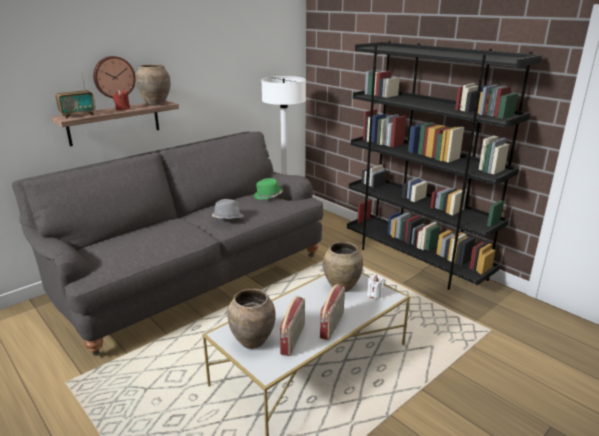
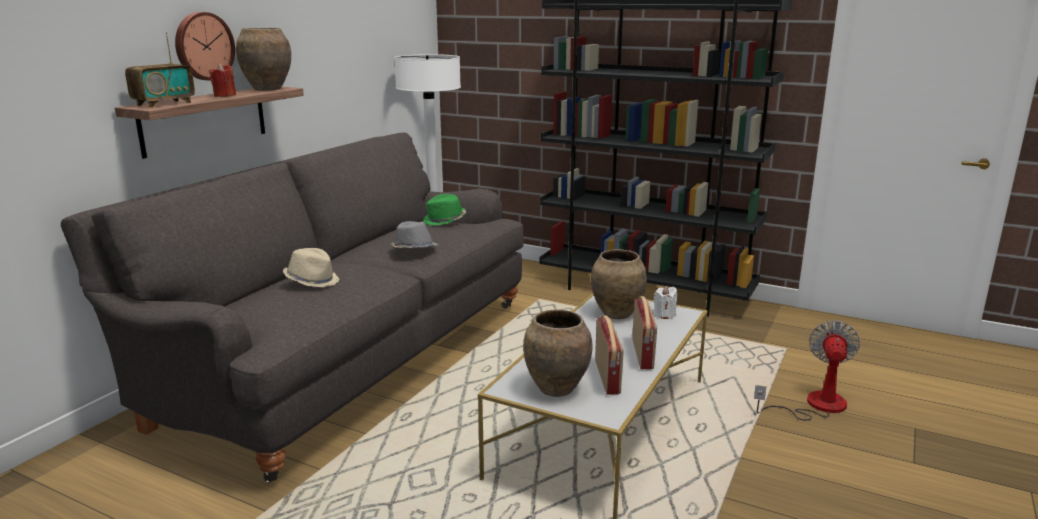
camera: 20 degrees left, 5 degrees down
none -> beige hat [283,248,340,287]
none -> fan [754,321,860,421]

